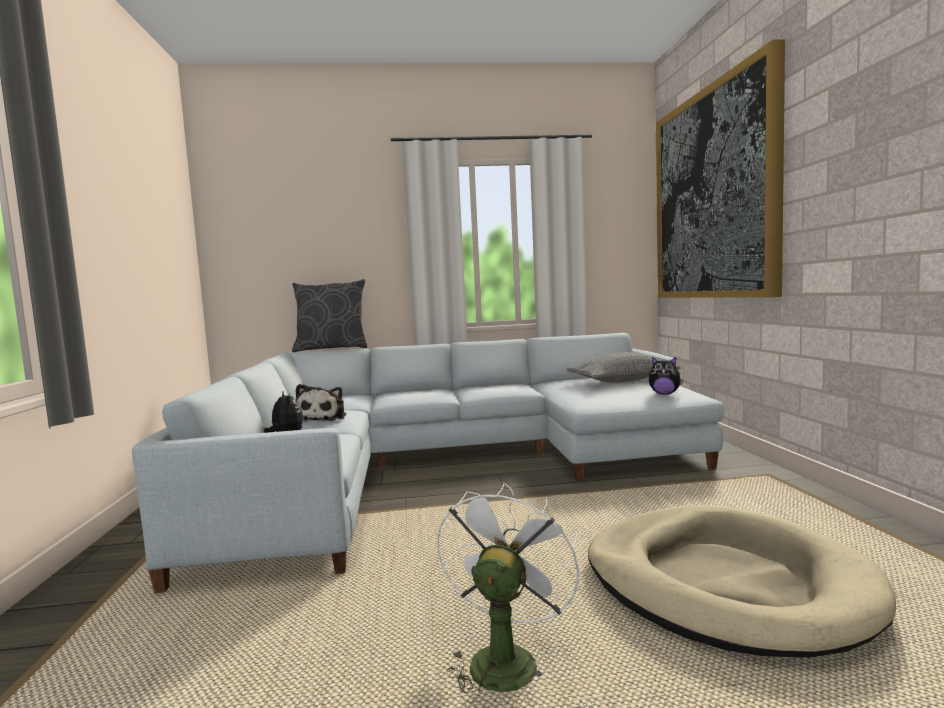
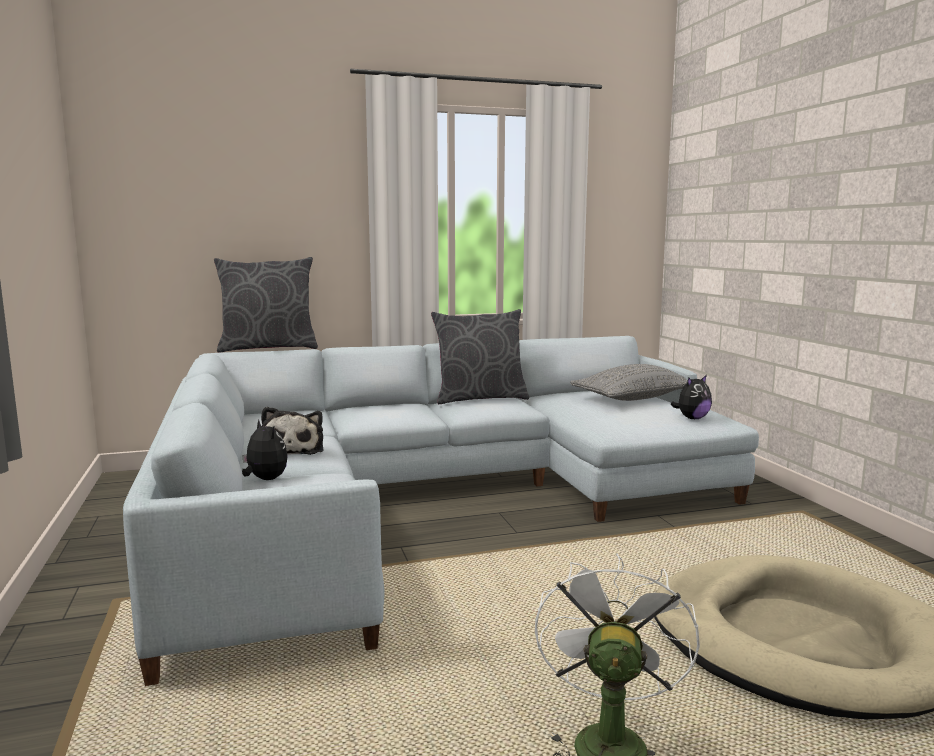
camera: 10 degrees left, 5 degrees up
plush toy [649,357,683,395] -> plush toy turned 45 degrees counterclockwise [671,375,712,419]
picture [656,39,785,298] -> none
none -> grey pillow [431,309,529,404]

